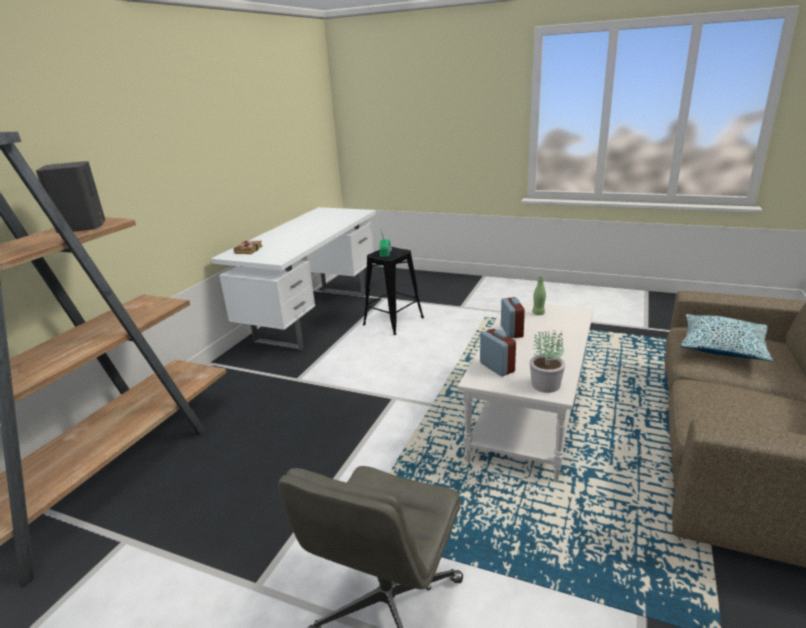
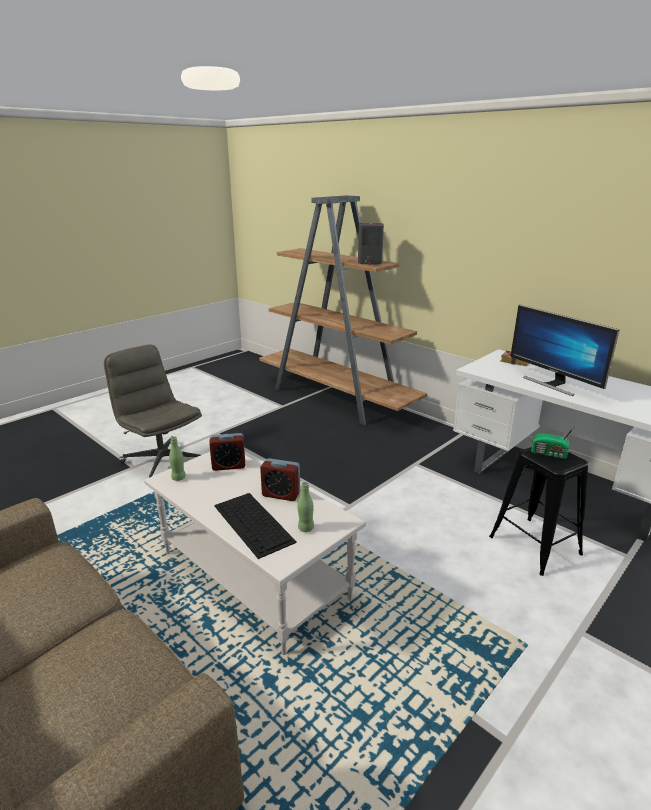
camera: 110 degrees right, 0 degrees up
potted plant [530,331,565,393] -> green bottle [169,436,186,481]
pillow [681,314,773,361] -> none
none -> keyboard [214,493,297,559]
none -> monitor [510,305,619,396]

